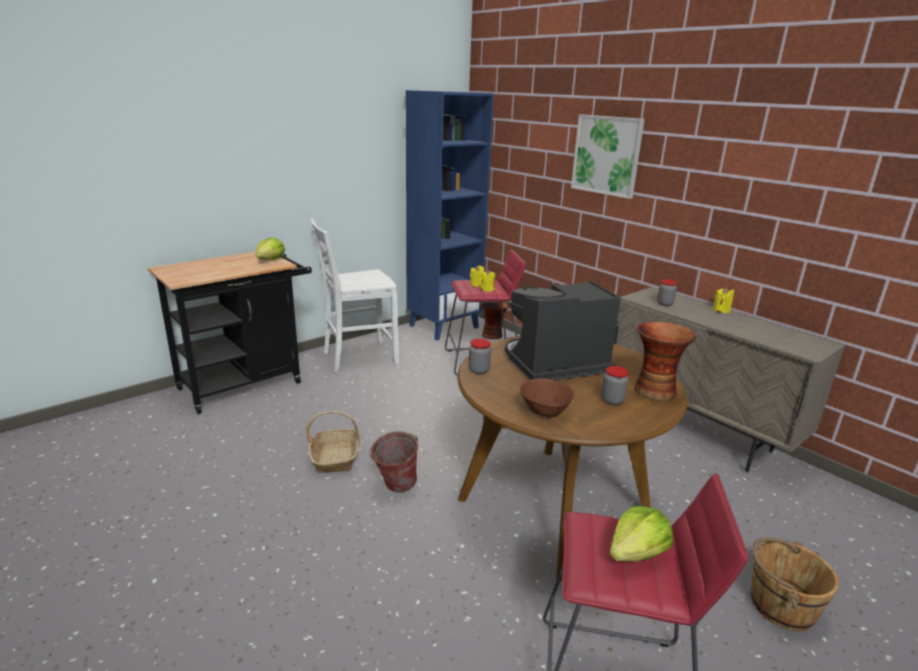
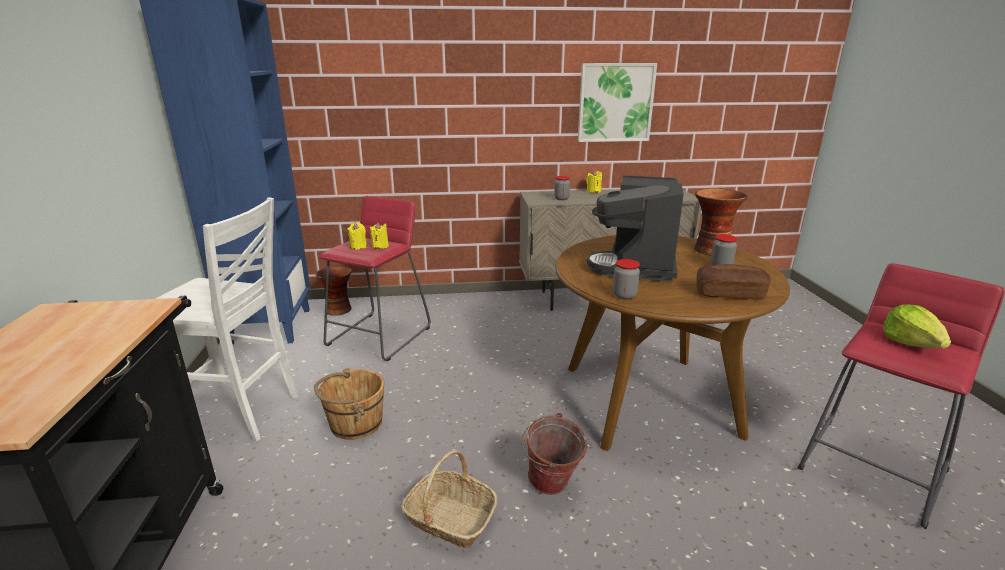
camera: 55 degrees left, 0 degrees up
lettuce [256,238,285,260] -> none
white chair [310,218,399,373] -> white chair turned 90 degrees counterclockwise [156,197,298,441]
brown bowl [520,378,574,418] -> bread [696,264,771,300]
picture [571,114,645,199] -> picture moved to [578,63,657,142]
brown bucket [751,538,839,631] -> brown bucket moved to [314,368,384,440]

